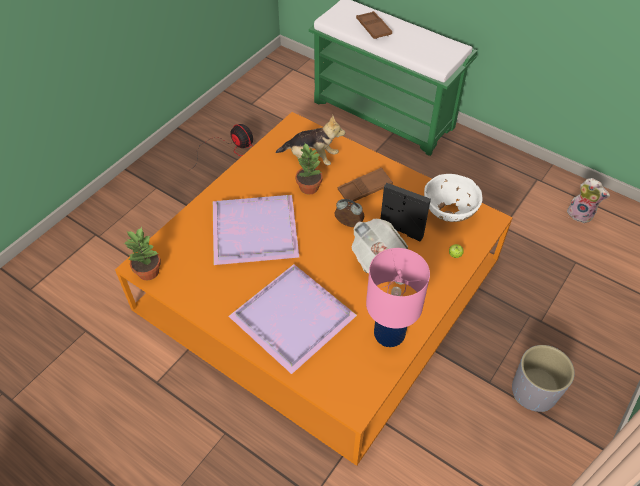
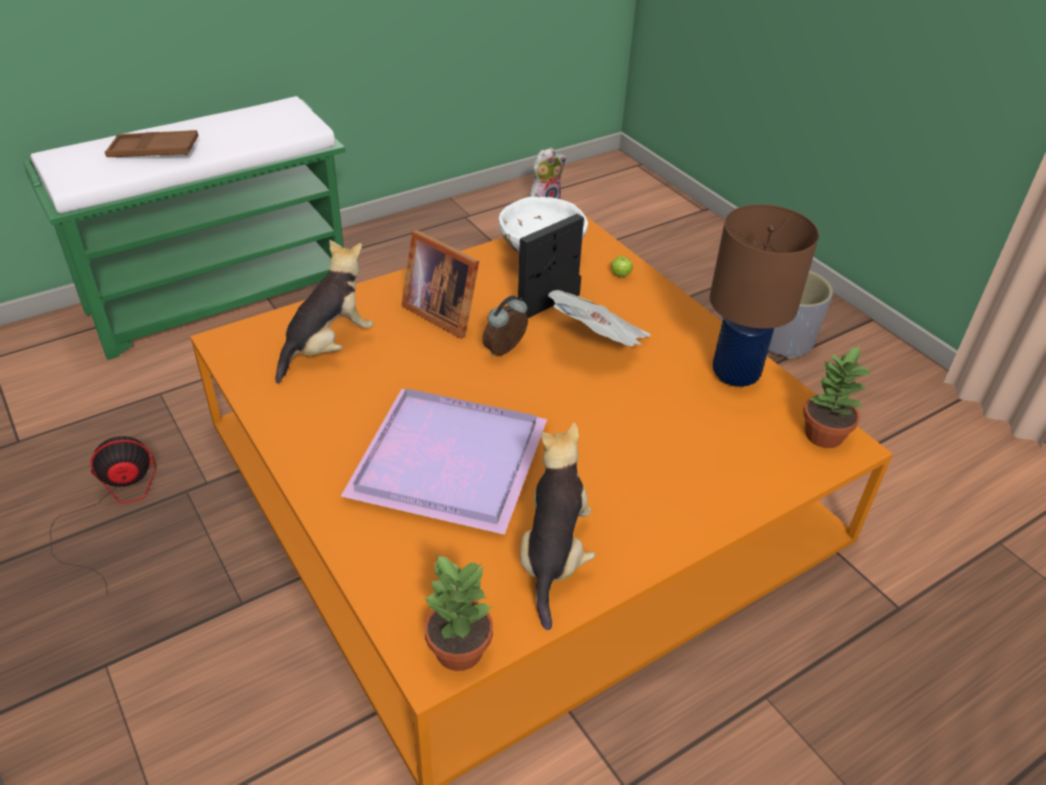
camera: 70 degrees left, 10 degrees down
purple tray [228,264,357,374] -> none
potted plant [296,144,323,195] -> potted plant moved to [803,346,872,448]
brown tray [338,168,393,203] -> picture frame [401,230,479,339]
pink table lamp [366,248,430,347] -> brown table lamp [710,204,819,387]
none -> plush toy [520,423,595,630]

